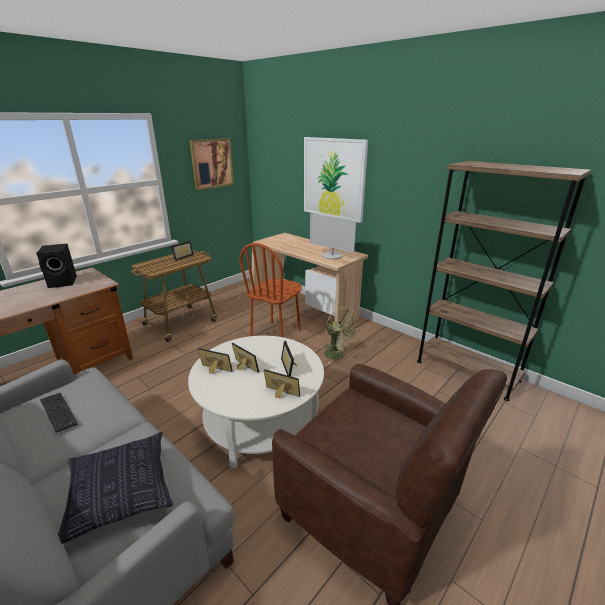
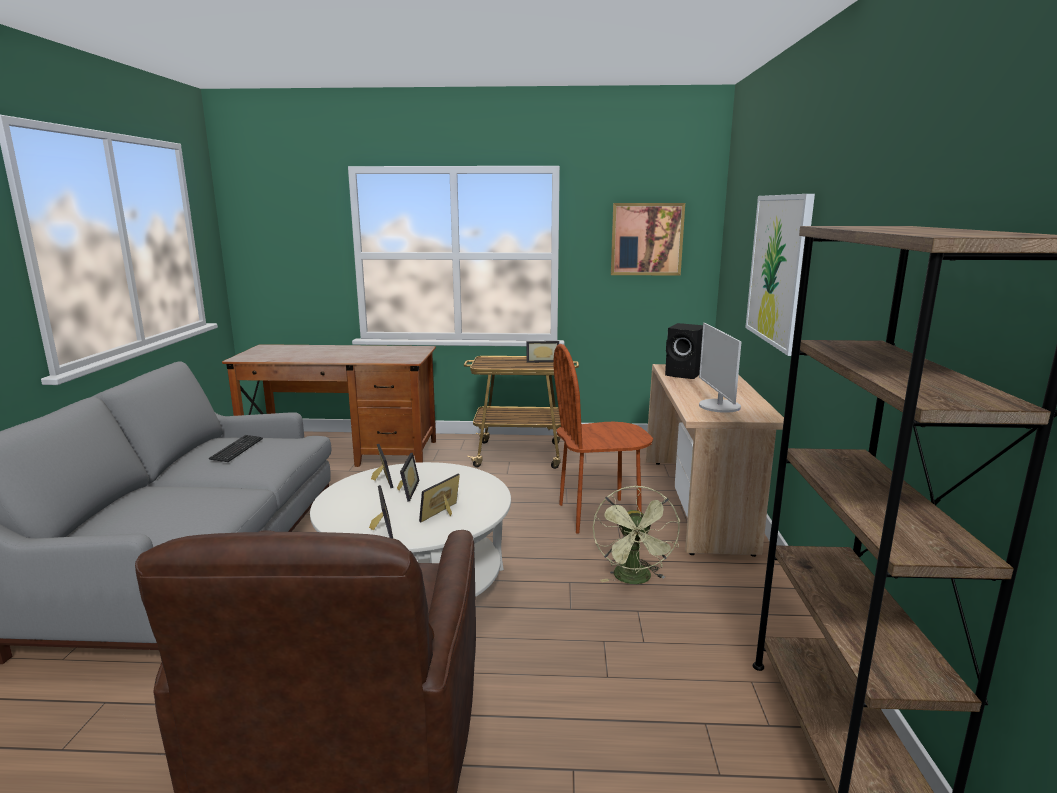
camera: 50 degrees right, 10 degrees down
black speaker [36,244,77,288] -> black speaker moved to [665,323,703,379]
pillow [58,432,173,544] -> none

